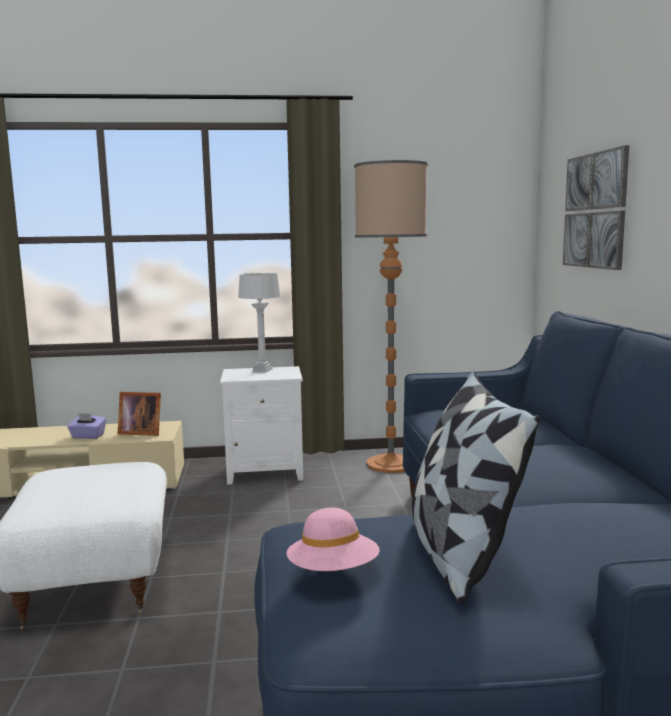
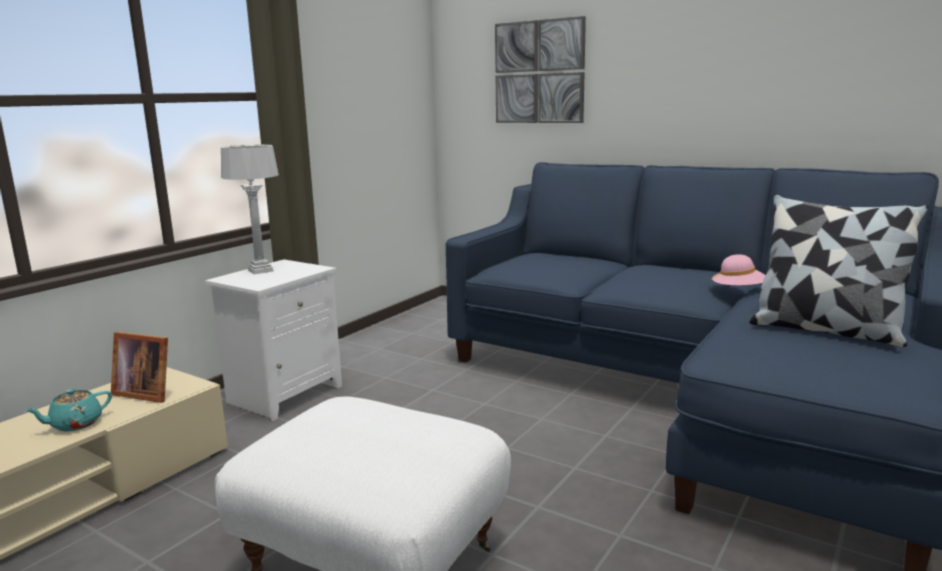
camera: 50 degrees left, 5 degrees up
purple tissue box [67,413,106,439] -> turquoise teapot [24,389,112,432]
picture frame [118,392,161,436] -> picture frame turned 60 degrees clockwise [111,332,168,403]
pink hat [286,508,380,571] -> pink hat moved to [711,254,765,285]
floor lamp [354,160,428,473] -> none

